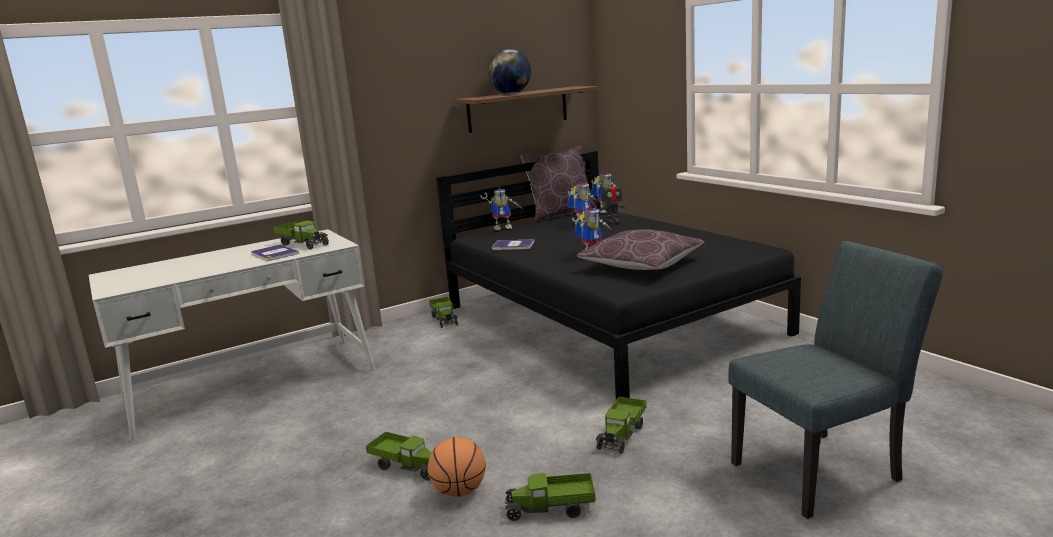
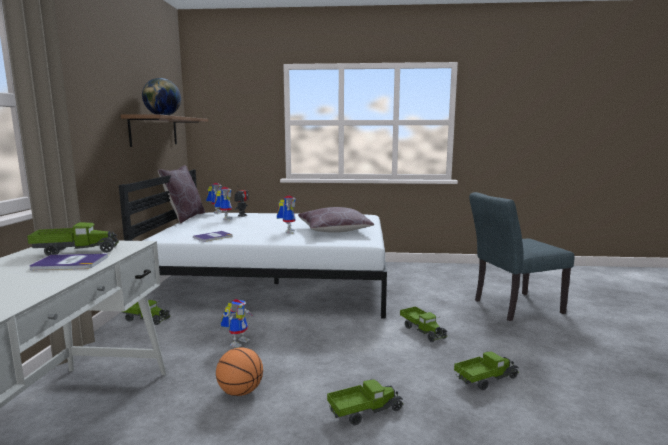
camera: 55 degrees left, 5 degrees down
basketball [428,437,486,497] -> basketball moved to [216,348,263,396]
black bed [436,151,801,400] -> white bed [119,170,387,319]
toy robot [480,188,524,230] -> toy robot moved to [221,299,253,348]
toy truck [505,473,596,521] -> toy truck turned 150 degrees counterclockwise [454,351,519,390]
grey chair [728,241,943,519] -> grey chair turned 120 degrees counterclockwise [469,192,575,321]

